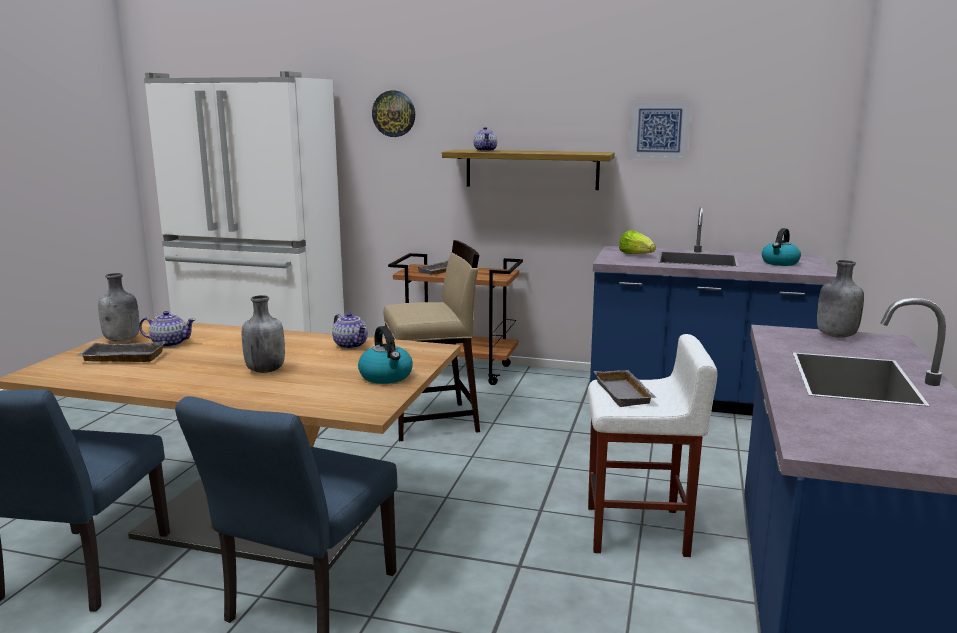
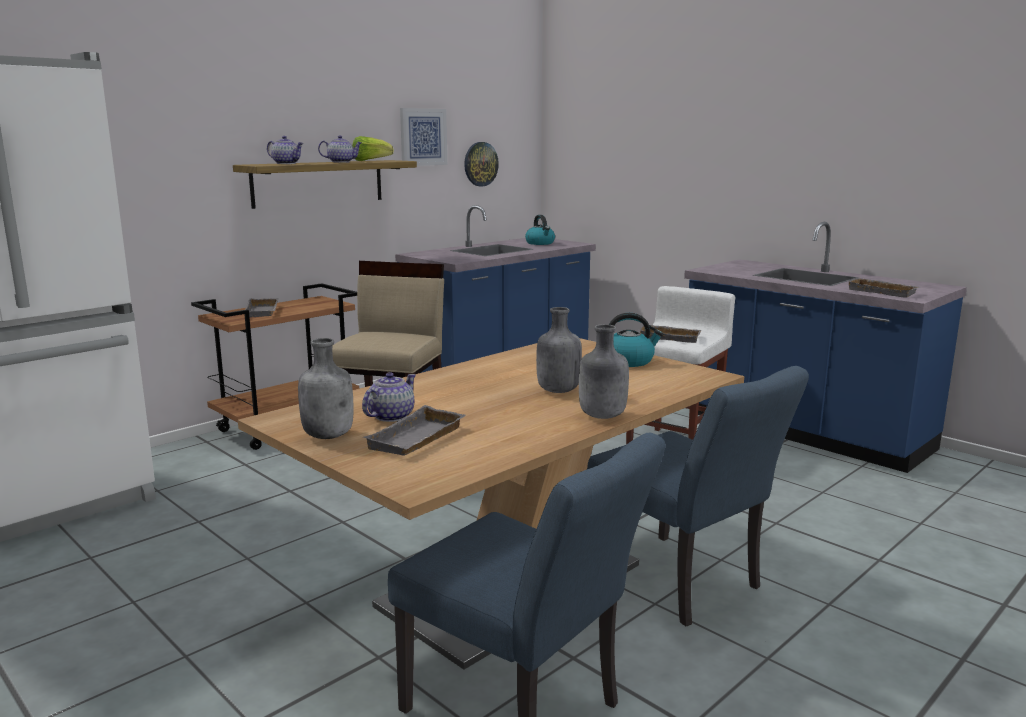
camera: 60 degrees left, 0 degrees up
teapot [332,312,368,349] -> teapot moved to [318,136,362,163]
wall clock [372,91,415,137] -> wall clock moved to [464,142,499,187]
lettuce [619,230,656,254] -> lettuce moved to [352,136,394,161]
grey bottle [817,260,864,338] -> grey bottle moved to [579,324,629,419]
none -> grey tray [846,278,919,298]

